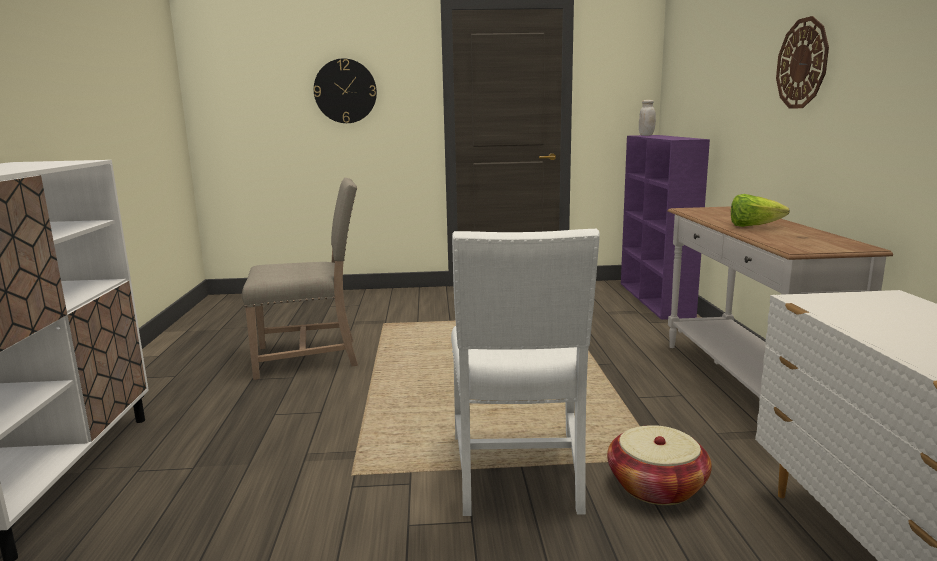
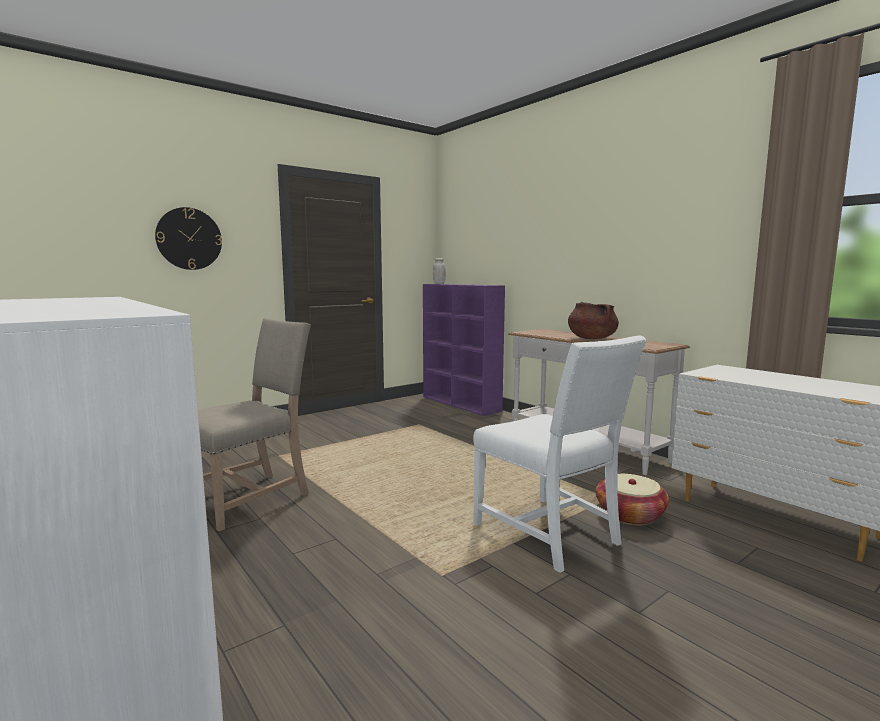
camera: 35 degrees left, 5 degrees down
lettuce [731,194,790,227] -> brown cooking pot [568,302,619,339]
wall clock [776,16,829,109] -> none

